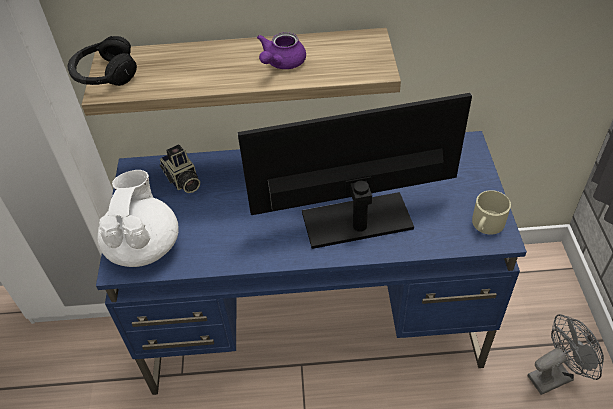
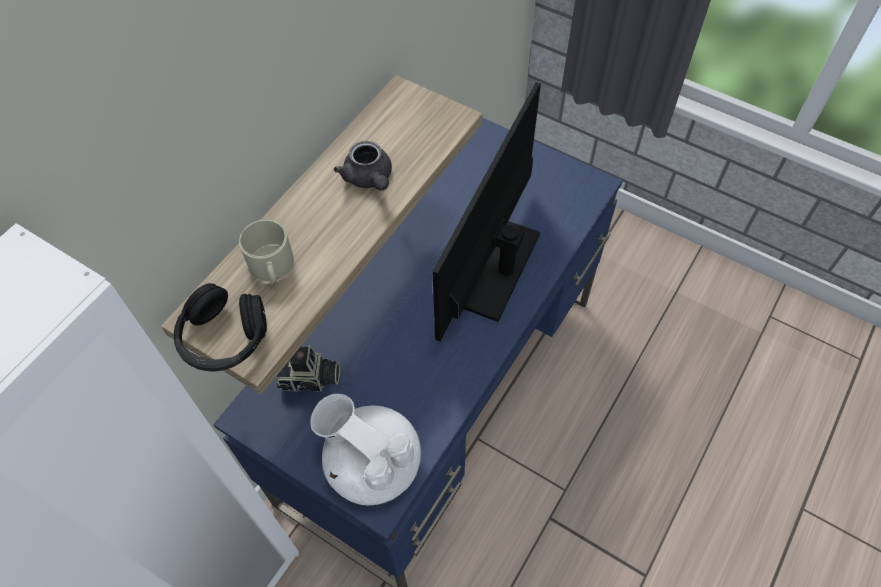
camera: 55 degrees left, 10 degrees up
purple teapot [257,32,306,69] -> grey teapot [334,141,392,190]
beige mug [472,190,511,235] -> beige mug moved to [239,220,294,282]
grey fan [528,314,604,395] -> none

